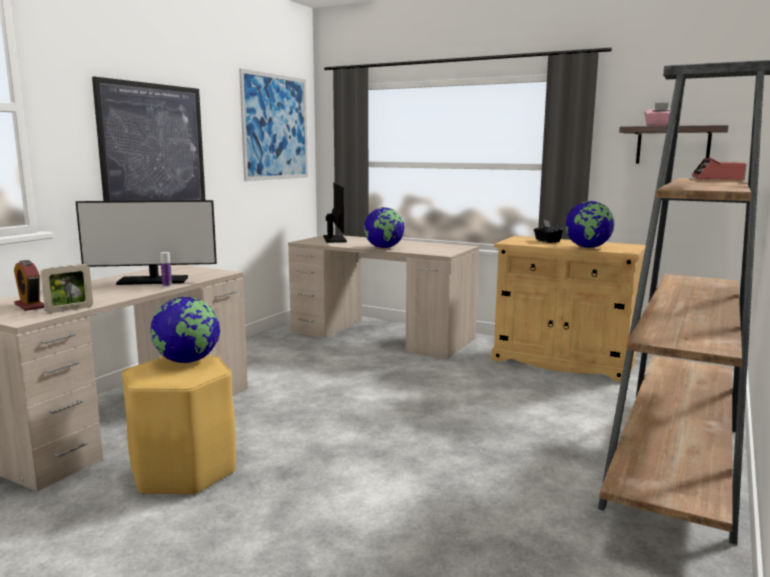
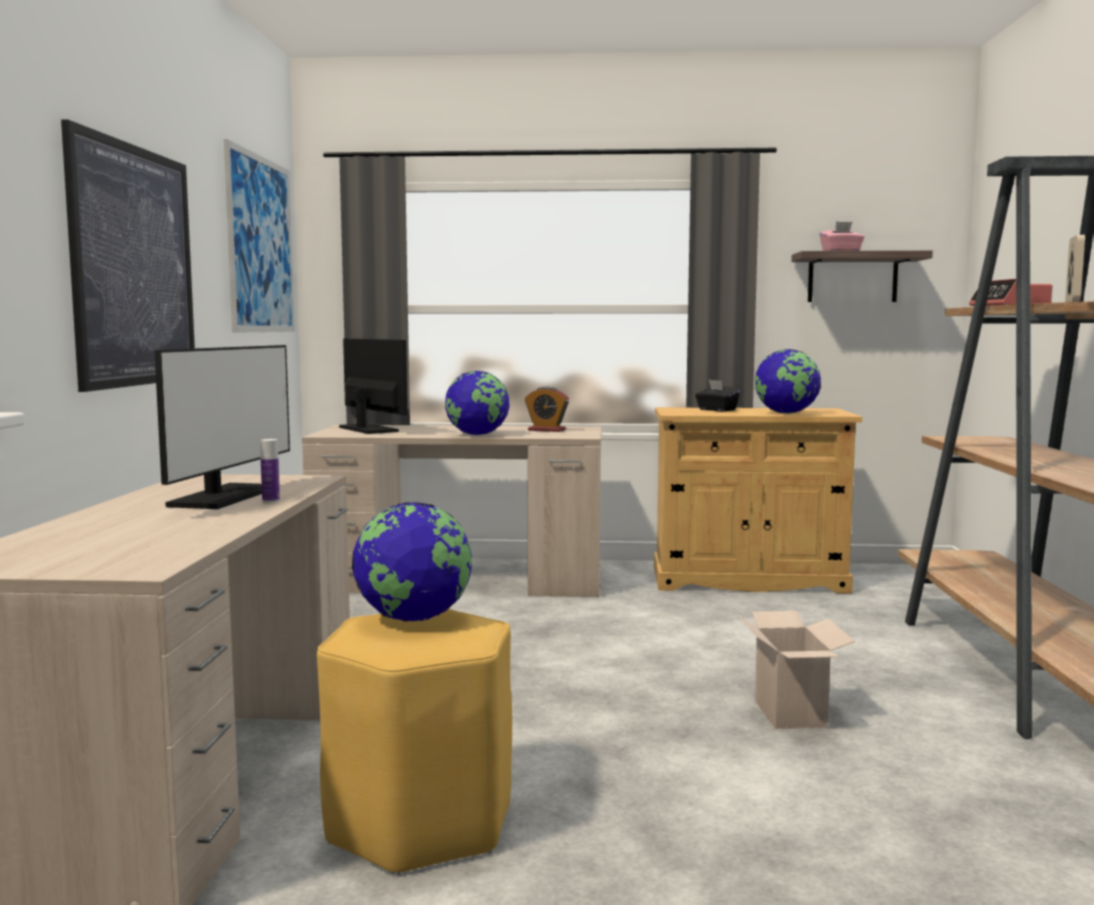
camera: 25 degrees left, 5 degrees down
alarm clock [14,260,44,311] -> alarm clock moved to [525,386,569,432]
picture frame [40,264,93,313] -> picture frame moved to [1065,235,1085,302]
monitor [76,200,217,285] -> monitor turned 45 degrees counterclockwise [154,345,290,509]
none -> cardboard box [738,611,855,729]

